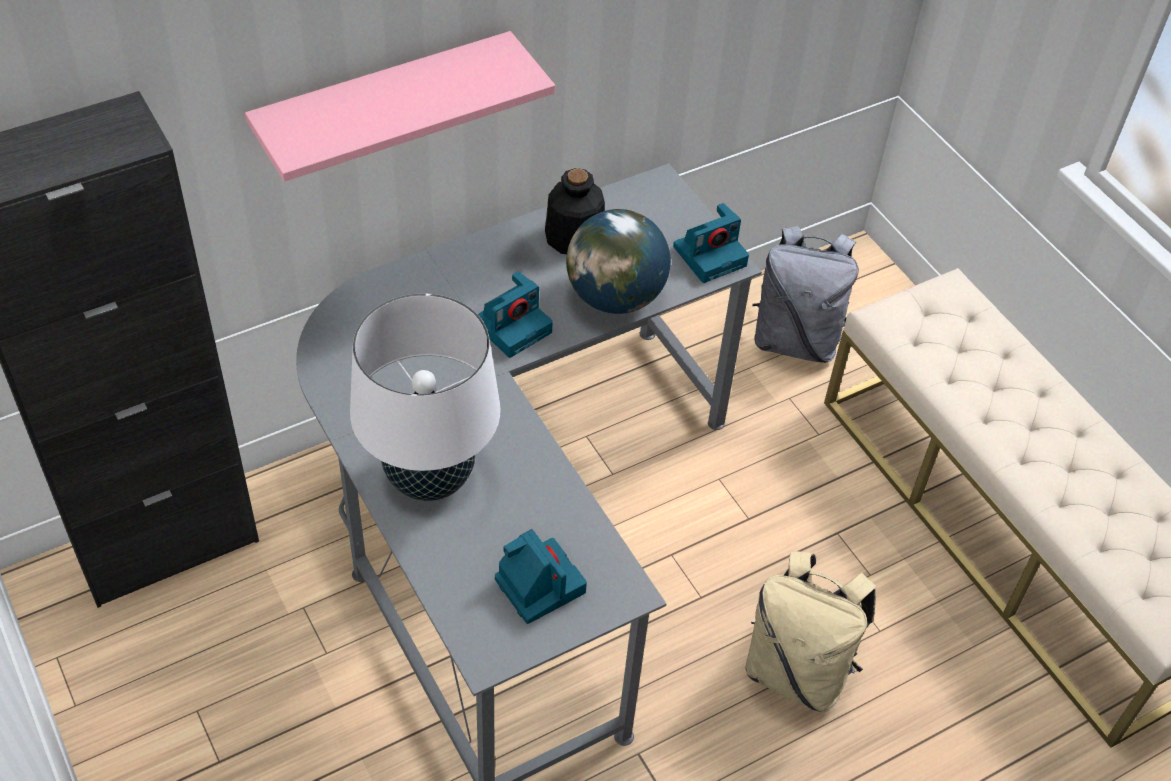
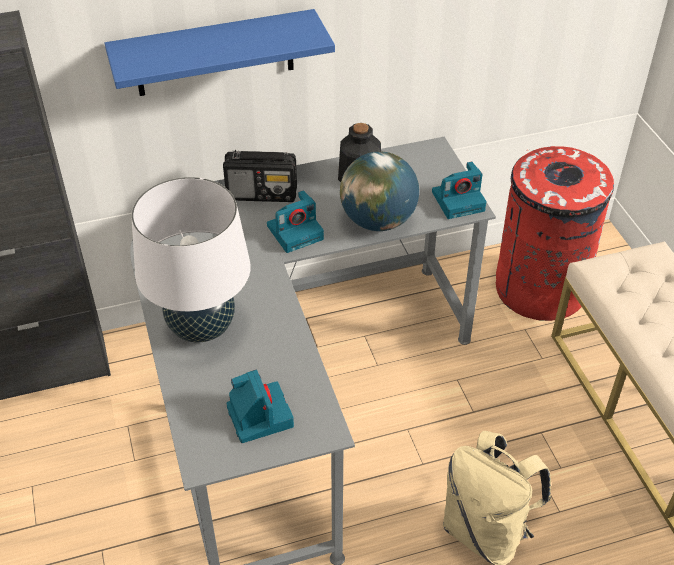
camera: 15 degrees right, 5 degrees down
pink shelf [245,31,555,182] -> blue shelf [105,9,335,96]
grey backpack [752,226,859,363] -> red trash can [496,146,614,321]
none -> radio [223,150,297,202]

